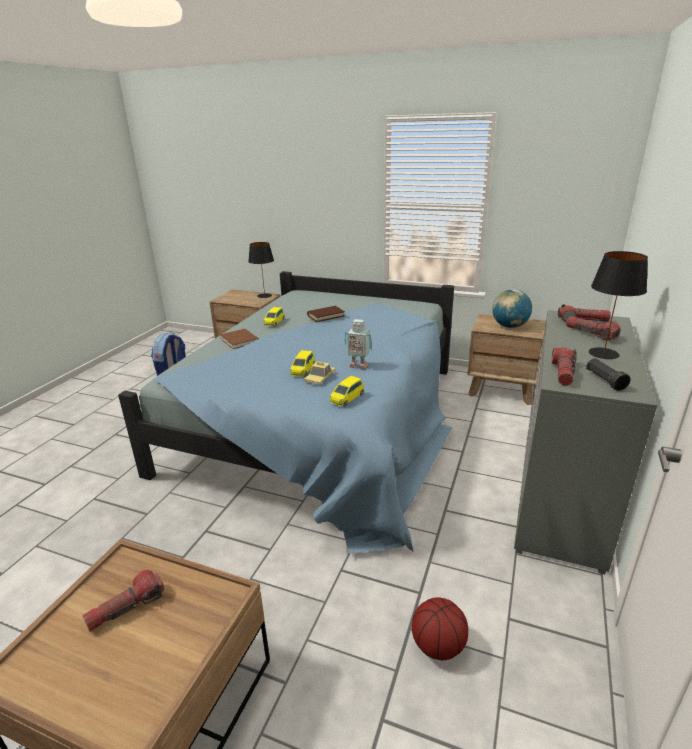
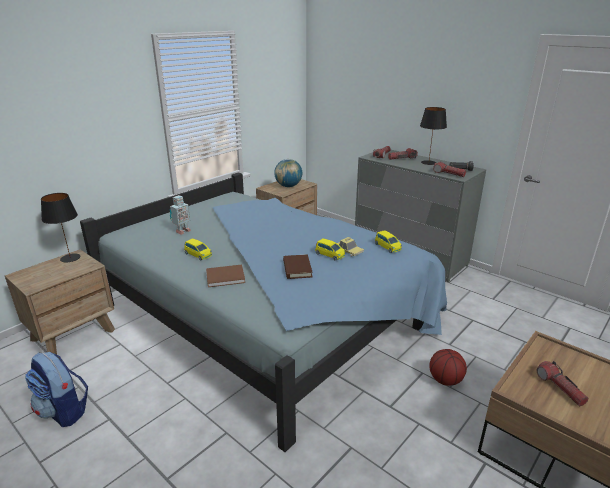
camera: 70 degrees left, 0 degrees up
brown book [307,306,345,322] -> brown book moved to [283,254,313,279]
toy robot [345,319,372,369] -> toy robot moved to [170,195,191,235]
basketball [412,597,468,660] -> basketball moved to [429,349,467,386]

